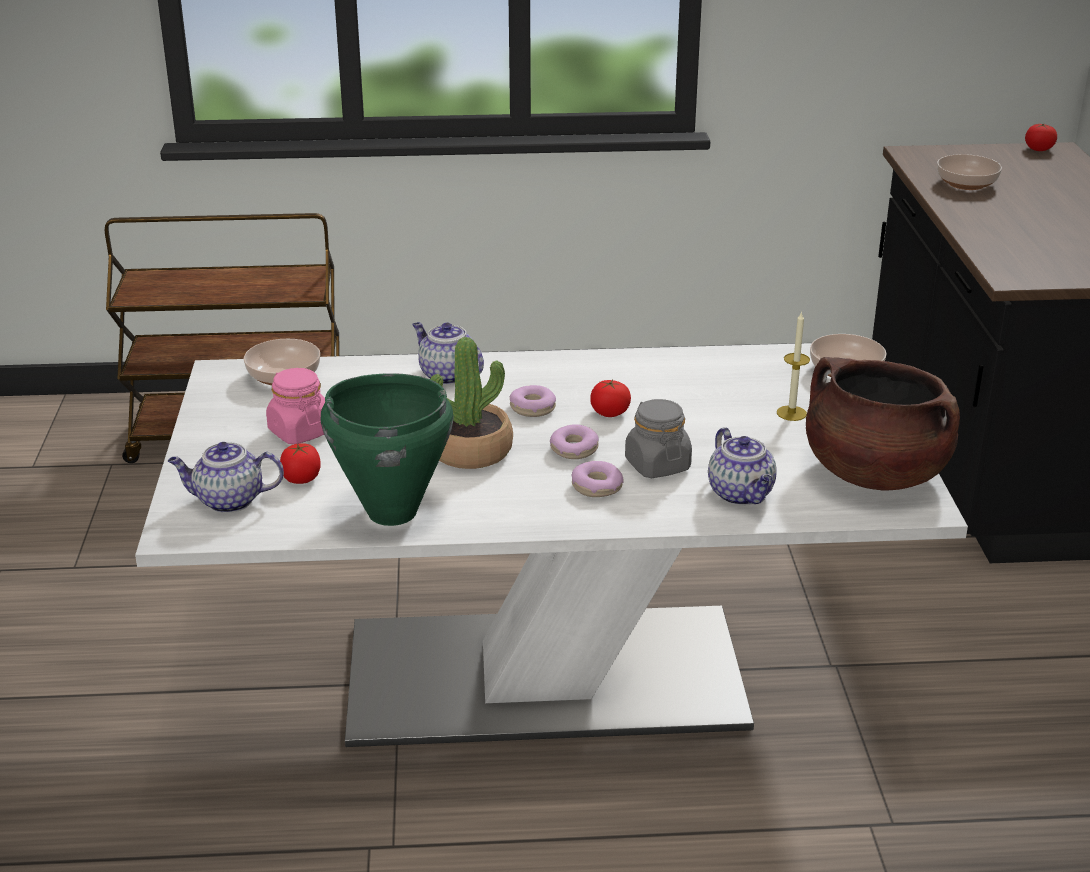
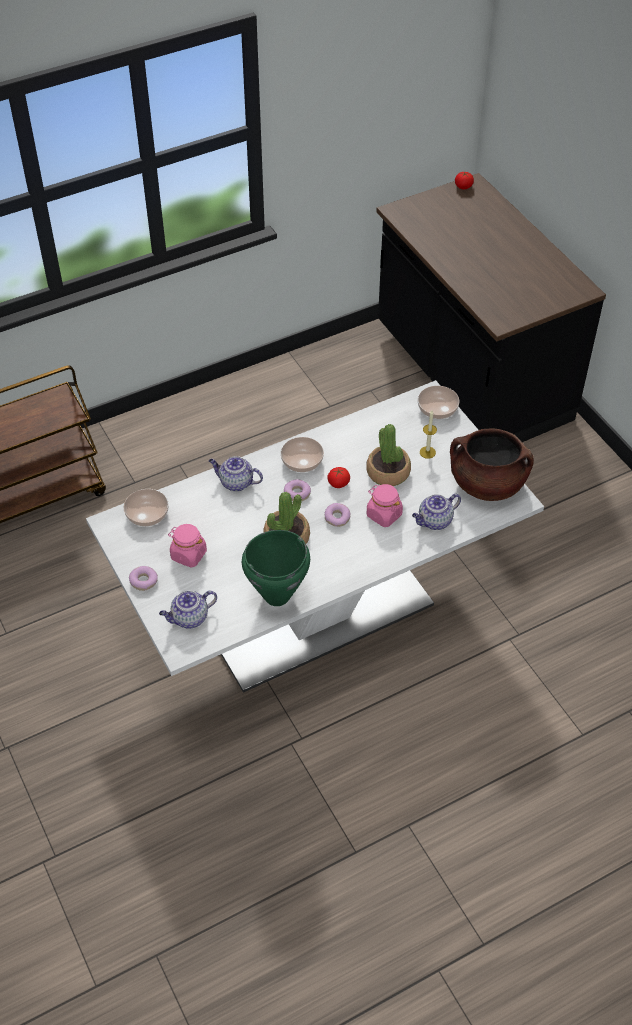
camera: 25 degrees left, 20 degrees up
tomato [280,443,321,484] -> none
donut [571,461,624,497] -> donut moved to [129,566,158,591]
grey jar [625,399,692,478] -> pink jar [367,484,403,527]
teapot [708,427,777,505] -> teapot turned 105 degrees clockwise [412,494,461,530]
bowl [937,154,1002,190] -> bowl moved to [281,437,324,472]
none -> potted plant [366,424,411,486]

